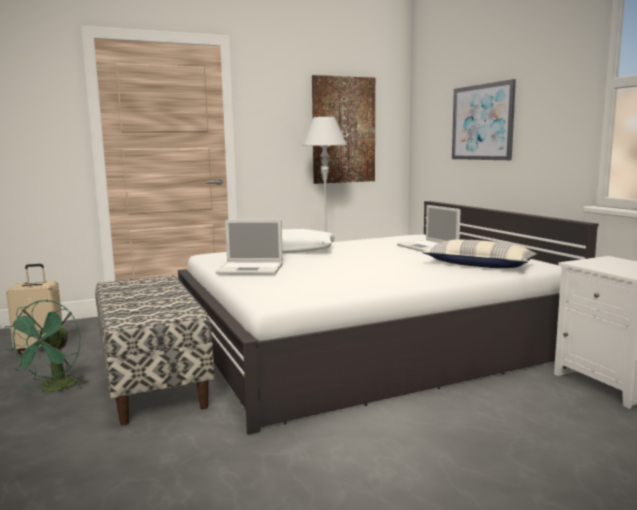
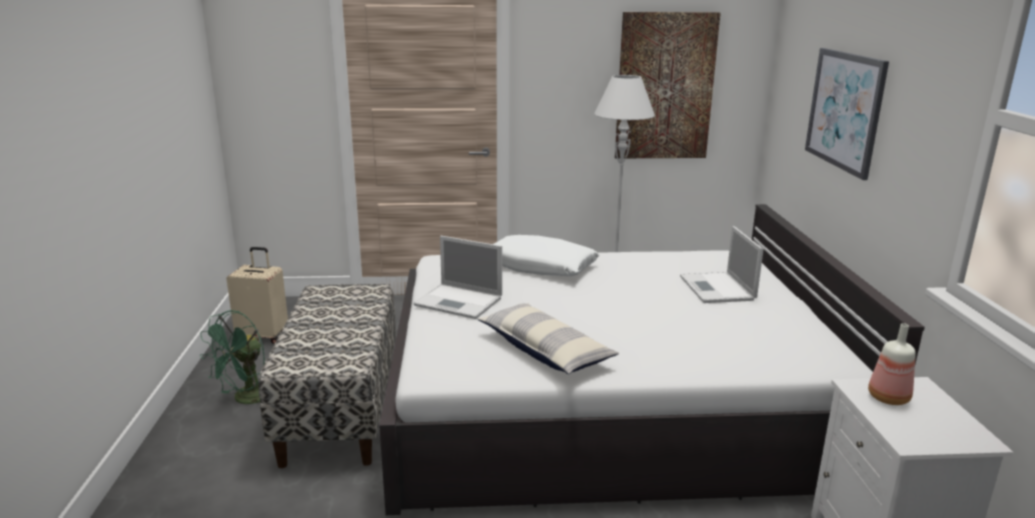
camera: 20 degrees right, 10 degrees up
pillow [422,240,537,268] -> pillow moved to [478,303,619,374]
none -> bottle [868,323,916,405]

